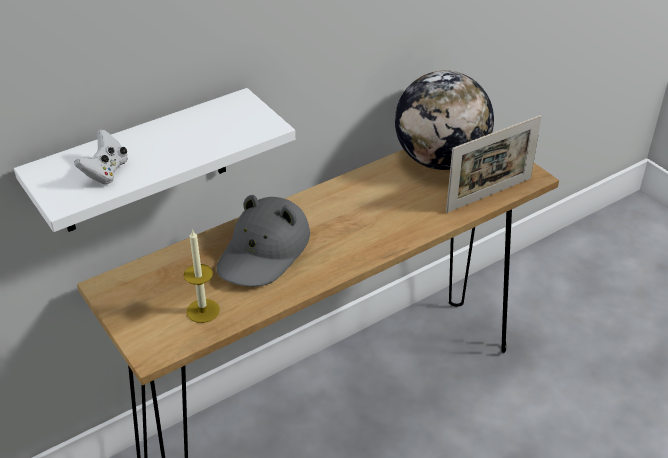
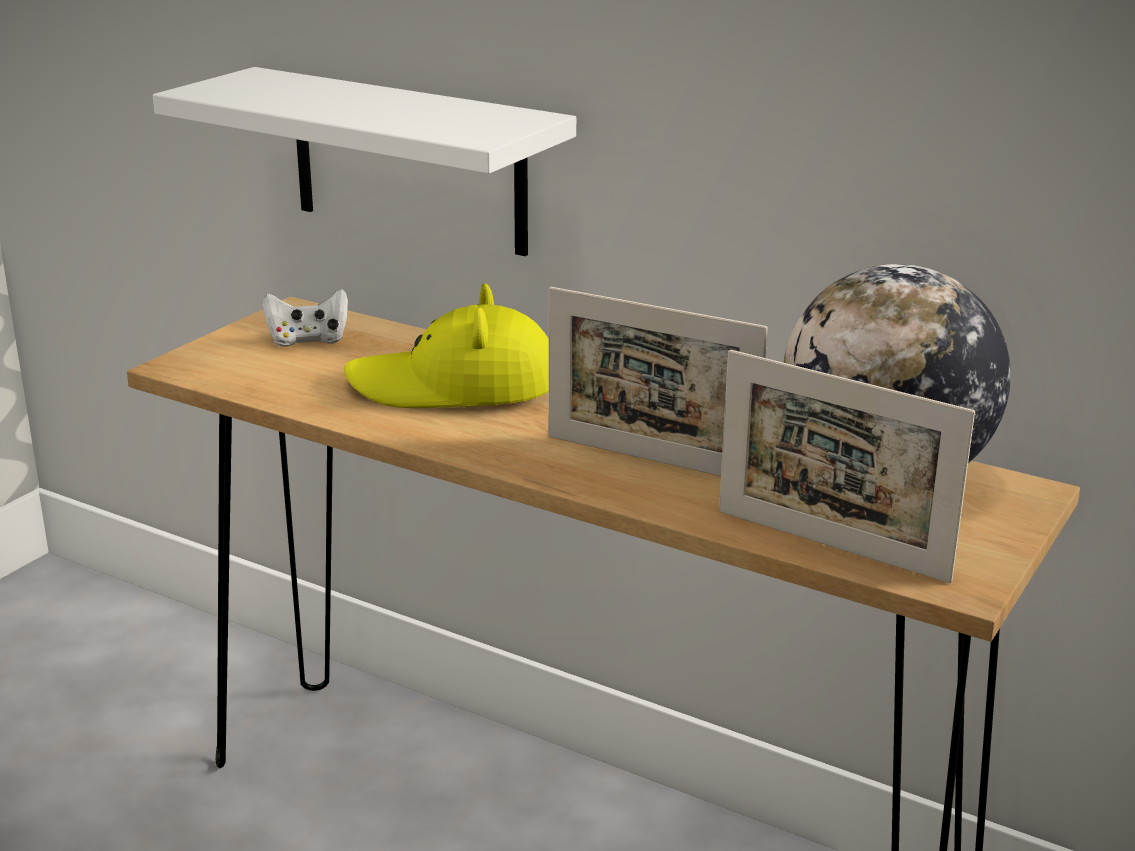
camera: 65 degrees right, 15 degrees down
white game controller [75,129,128,184] -> white game controller moved to [263,289,348,347]
candle [184,229,220,323] -> none
grey hat [217,195,310,287] -> yellow hat [344,283,549,408]
none -> picture frame [548,287,768,476]

